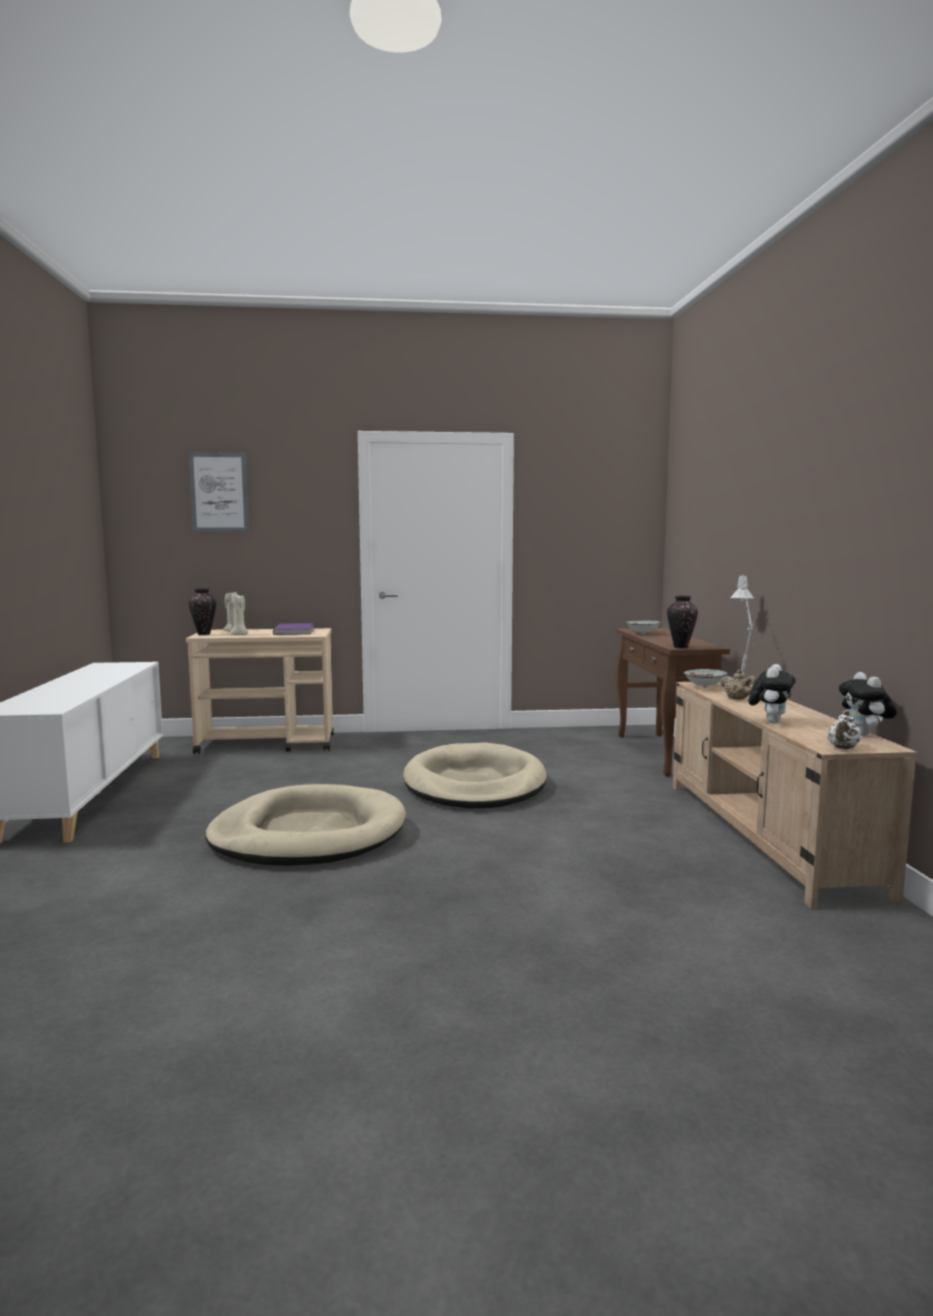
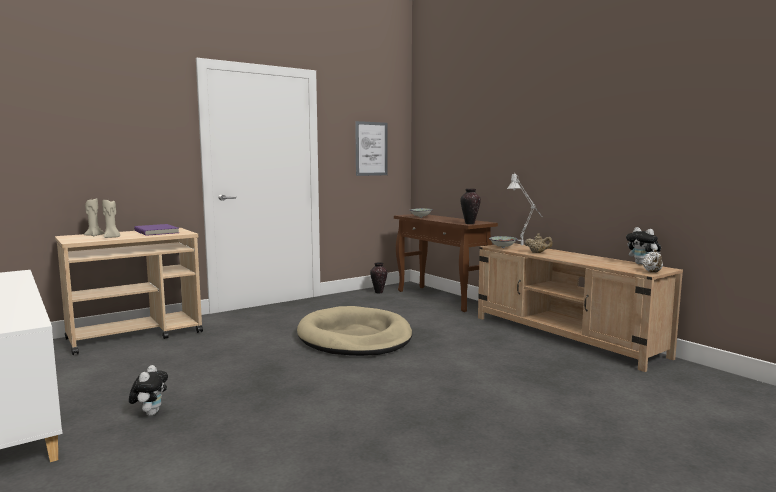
camera: 30 degrees left, 0 degrees up
picture [188,452,249,532] -> picture moved to [355,121,387,176]
vase [189,588,216,635] -> vase moved to [370,262,387,293]
beige dog bed [205,784,406,866] -> none
plush toy [749,664,796,723] -> plush toy moved to [129,365,168,416]

